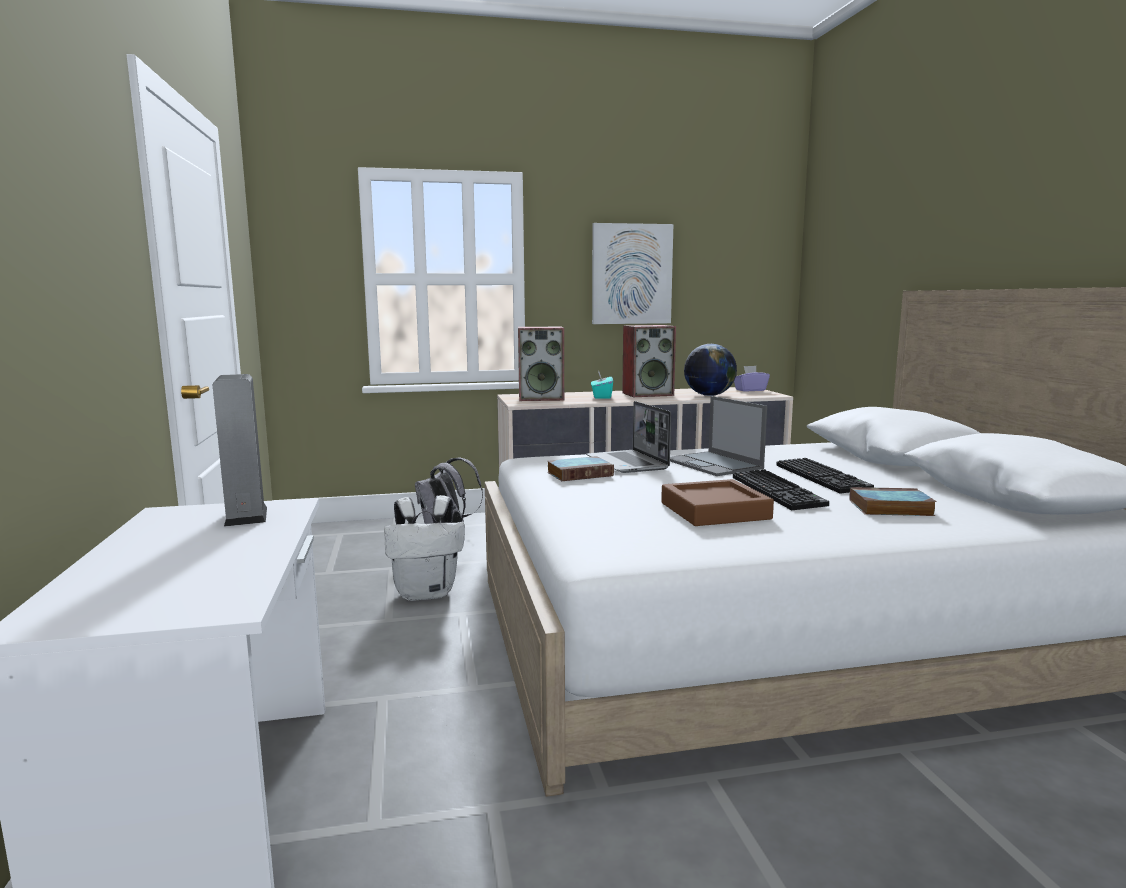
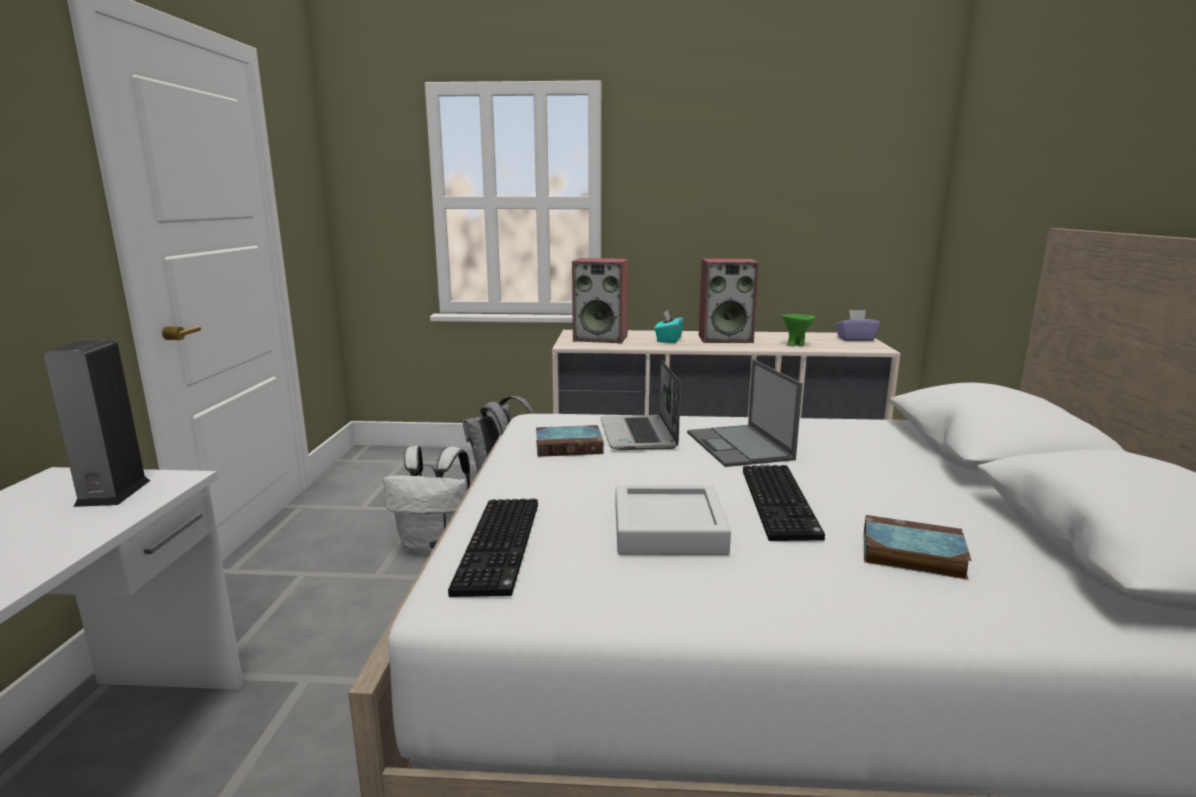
camera: 15 degrees right, 5 degrees up
picture [592,223,673,324] -> none
brown tray [661,479,774,526] -> grey tray [616,485,731,555]
globe [684,344,737,396] -> green bowl [782,314,815,346]
keyboard [776,458,874,494] -> keyboard moved to [448,499,538,597]

